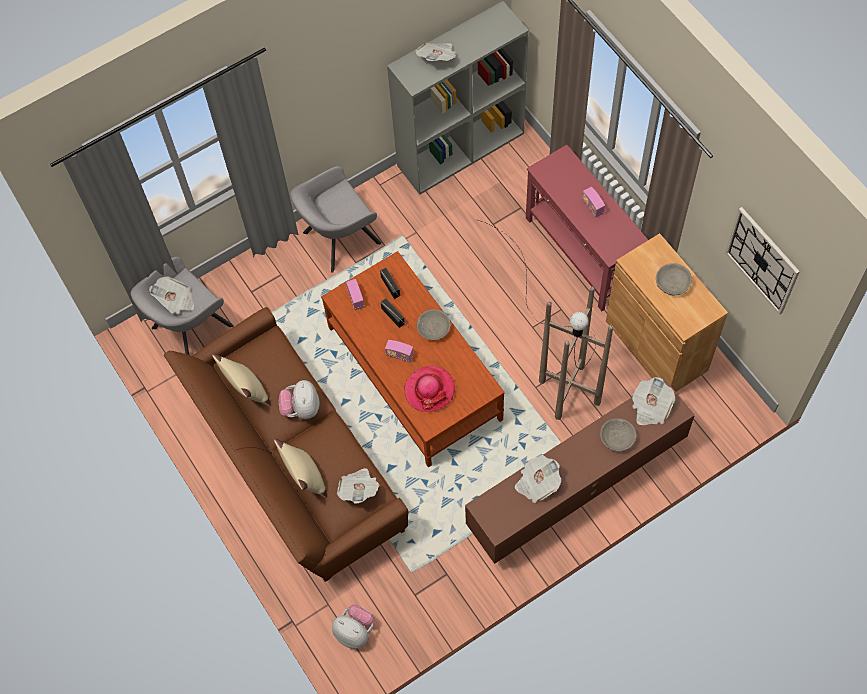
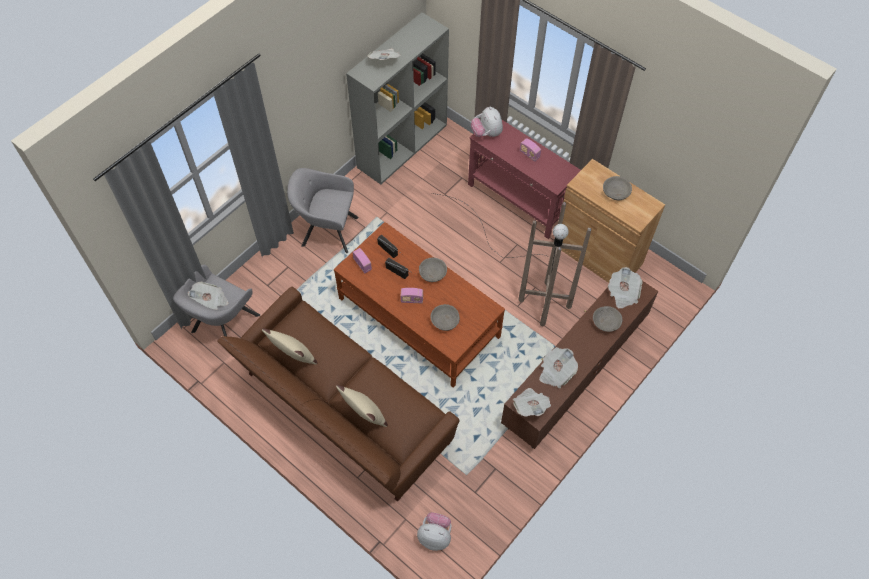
camera: 20 degrees left, 5 degrees down
plush toy [279,380,319,419] -> plush toy moved to [471,106,503,137]
grey armchair [290,166,381,273] -> grey armchair turned 60 degrees clockwise [287,168,359,253]
newspaper [337,468,380,504] -> newspaper moved to [513,388,551,417]
hat [404,366,455,412] -> grey bowl [431,304,460,331]
wall clock [725,207,800,315] -> none

